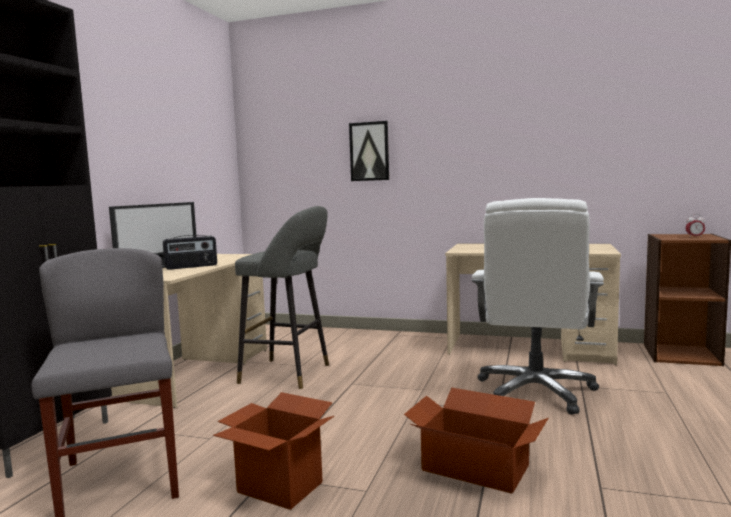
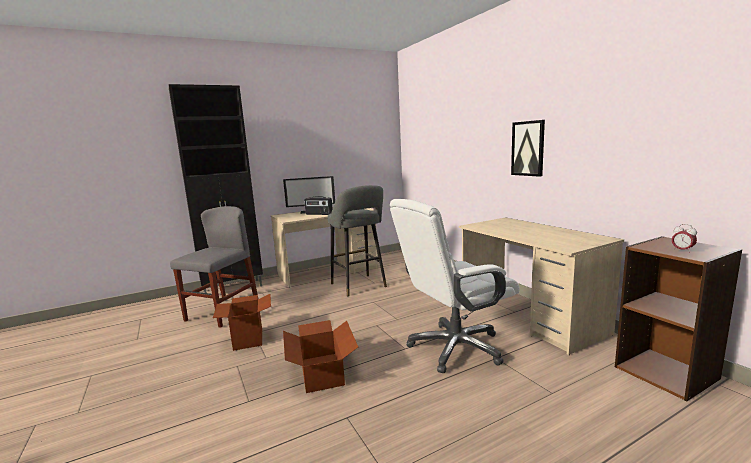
camera: 45 degrees right, 5 degrees up
picture [349,121,389,181] -> picture moved to [511,120,545,177]

